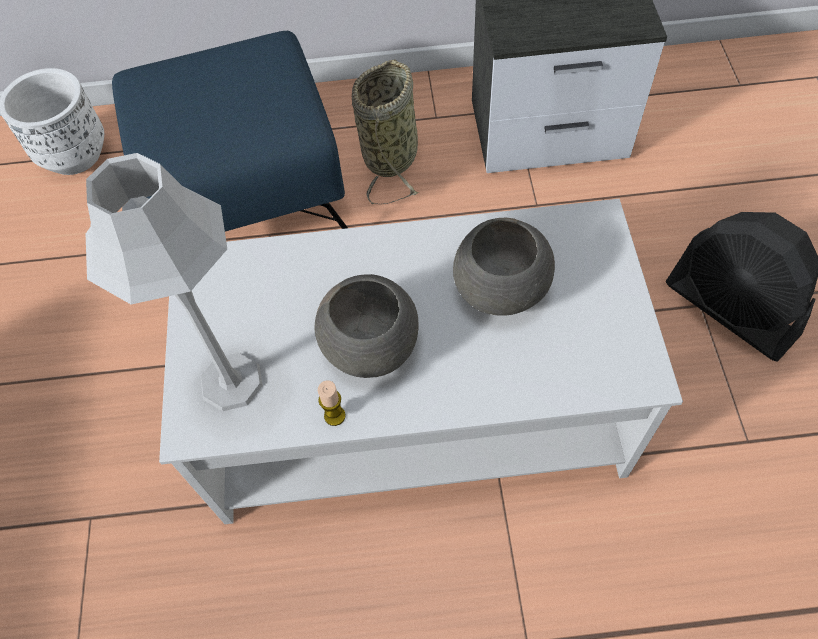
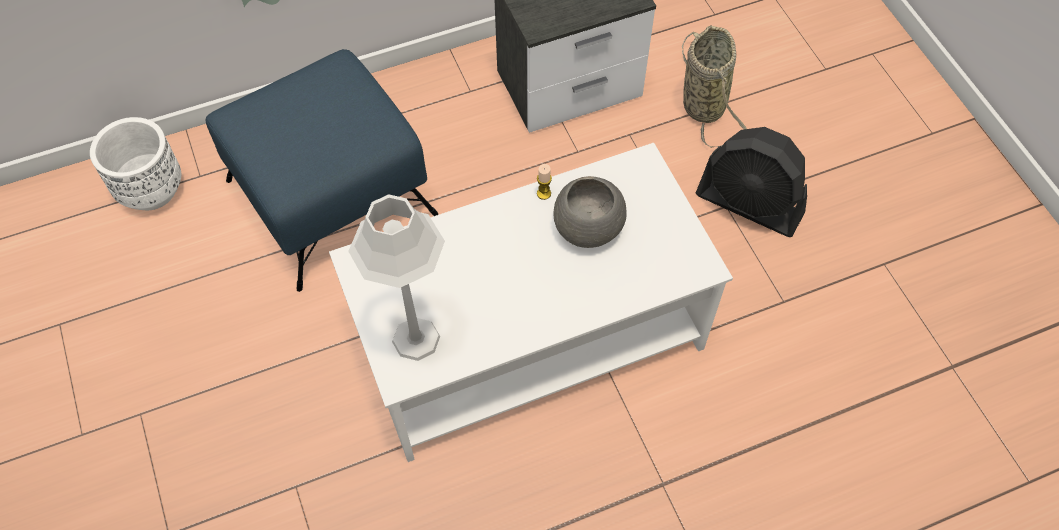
camera: 20 degrees left, 0 degrees up
grey bowl [315,274,419,378] -> none
candle [318,380,346,426] -> candle moved to [537,164,552,200]
basket [352,59,419,204] -> basket moved to [682,25,747,148]

